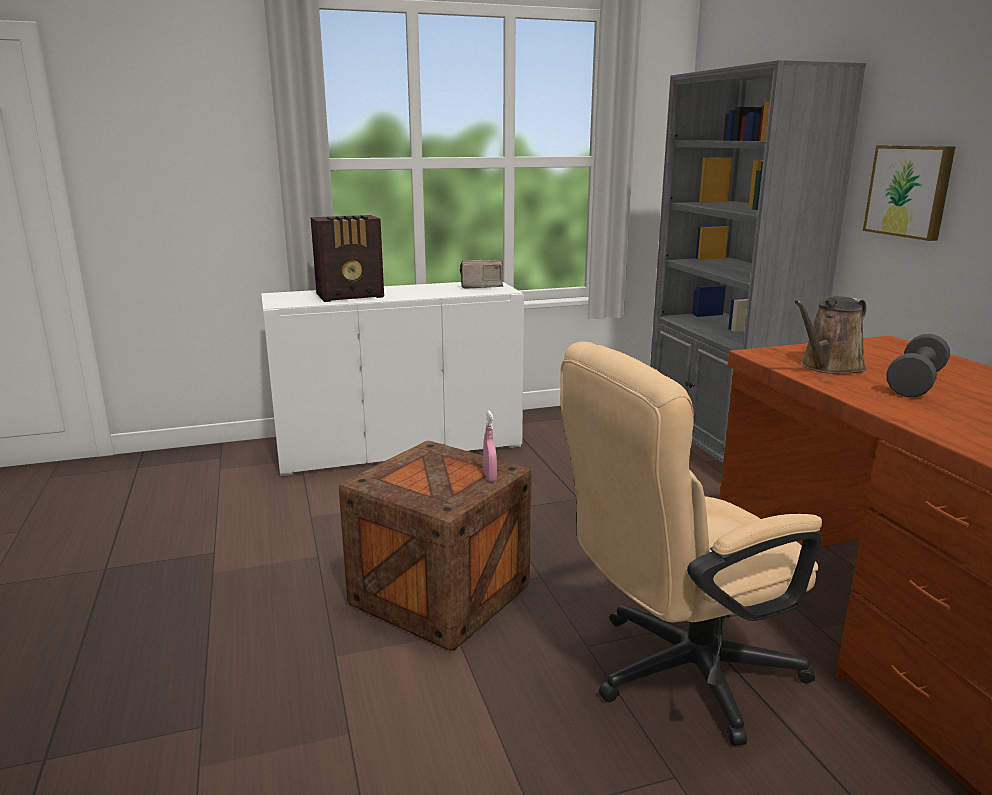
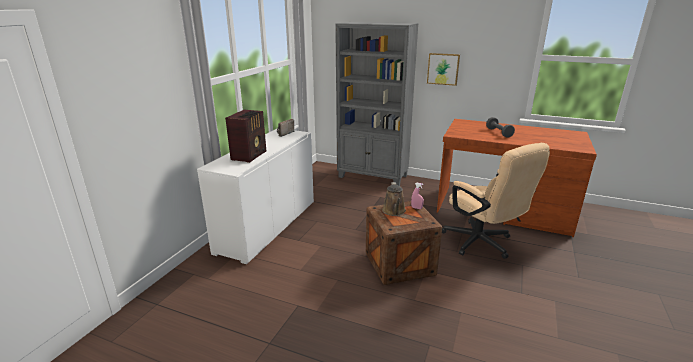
camera: 50 degrees left, 5 degrees up
beige office chair [561,341,822,746] -> beige office chair turned 45 degrees counterclockwise [442,143,550,259]
brown watering can [794,296,867,374] -> brown watering can moved to [382,182,406,216]

